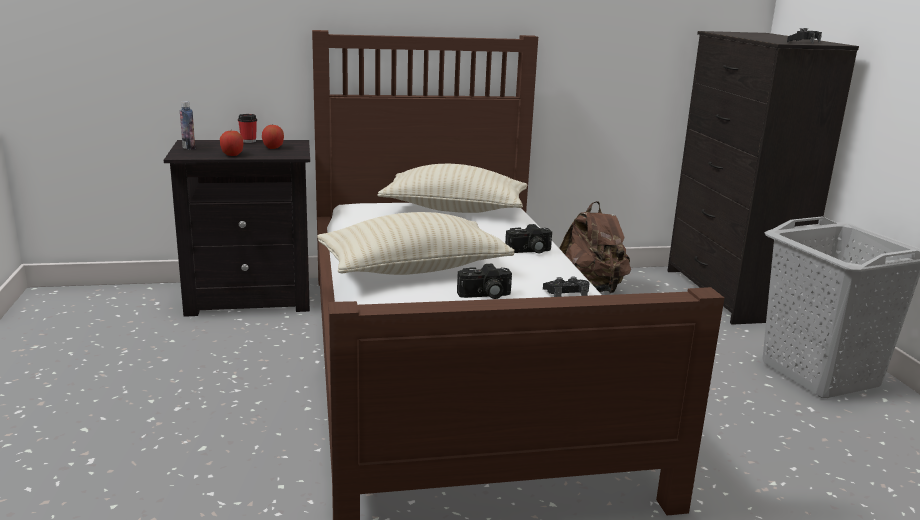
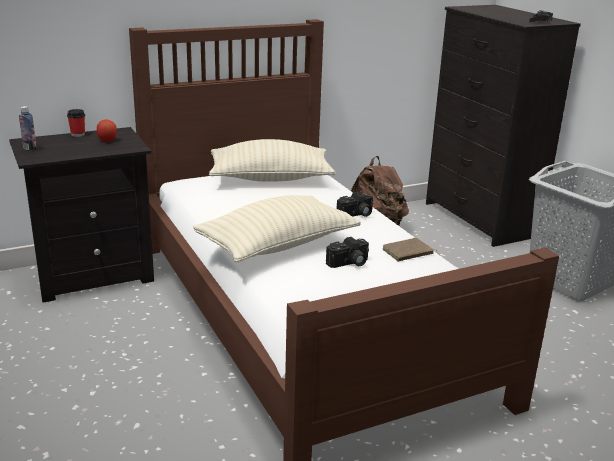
camera: 15 degrees left, 5 degrees up
apple [220,131,244,156] -> none
black game controller [543,276,590,297] -> brown book [382,238,439,262]

